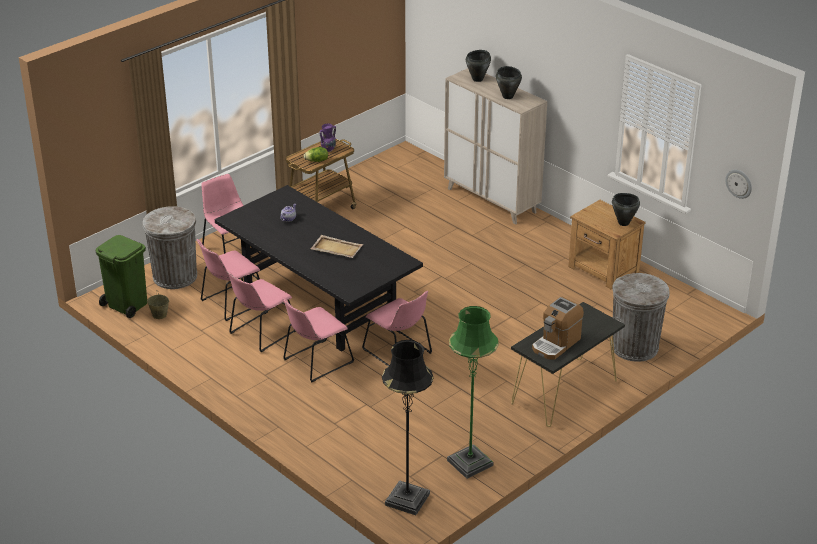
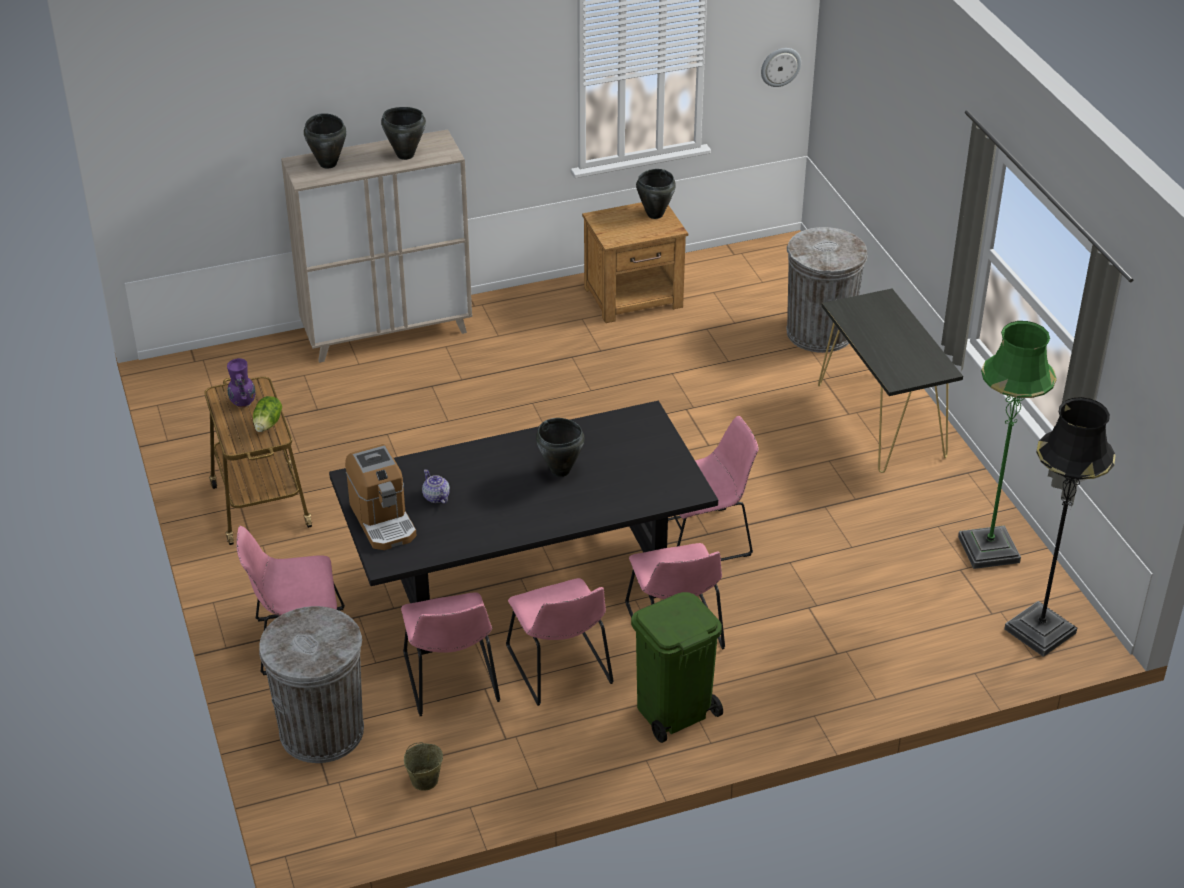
camera: 65 degrees left, 5 degrees up
green trash can [95,235,147,318] -> green trash can moved to [631,592,723,743]
beige tray [310,235,364,258] -> black cooking pot [536,418,585,477]
coffee machine [532,297,584,360] -> coffee machine moved to [345,444,417,550]

